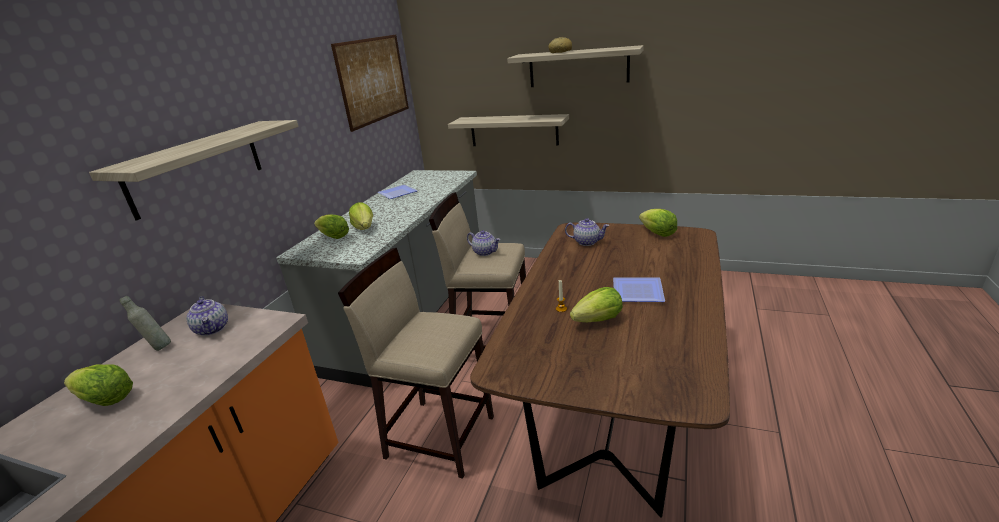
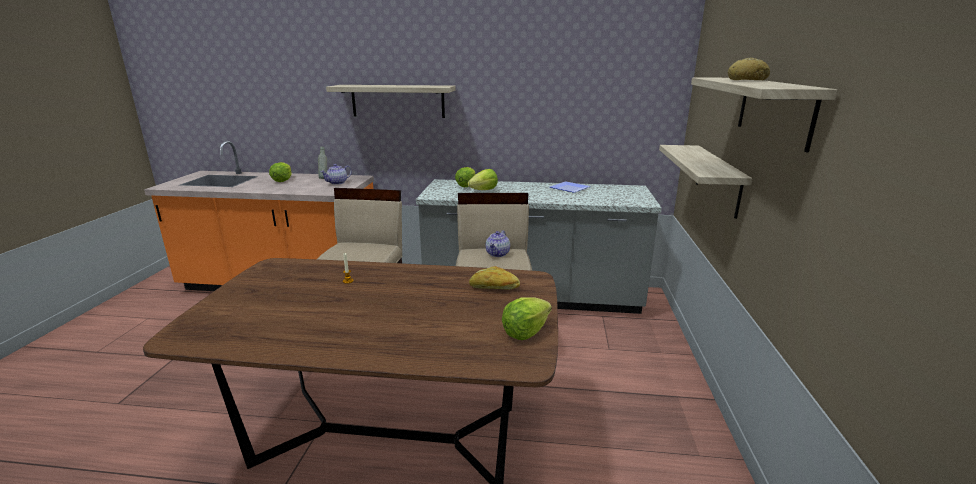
camera: 75 degrees right, 5 degrees down
picture [331,35,409,132] -> none
teapot [565,218,609,246] -> bread [469,266,520,290]
lettuce [570,287,623,322] -> none
plate [613,277,665,302] -> none

